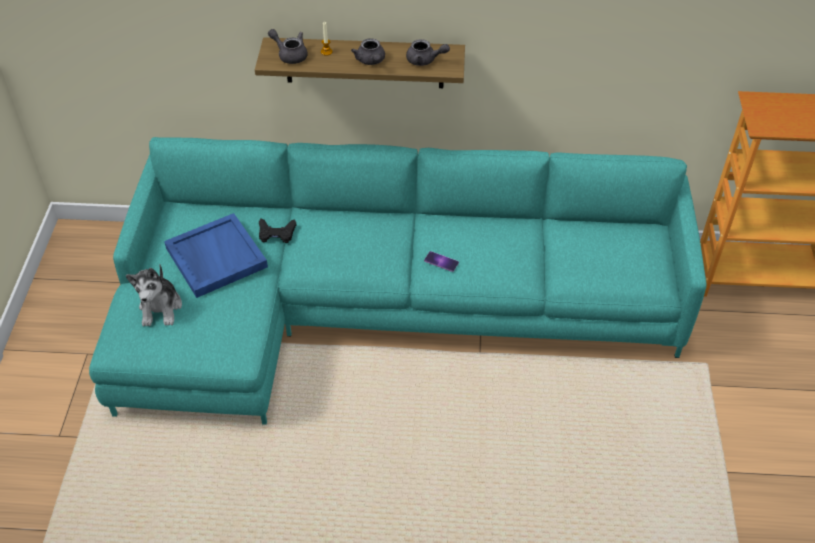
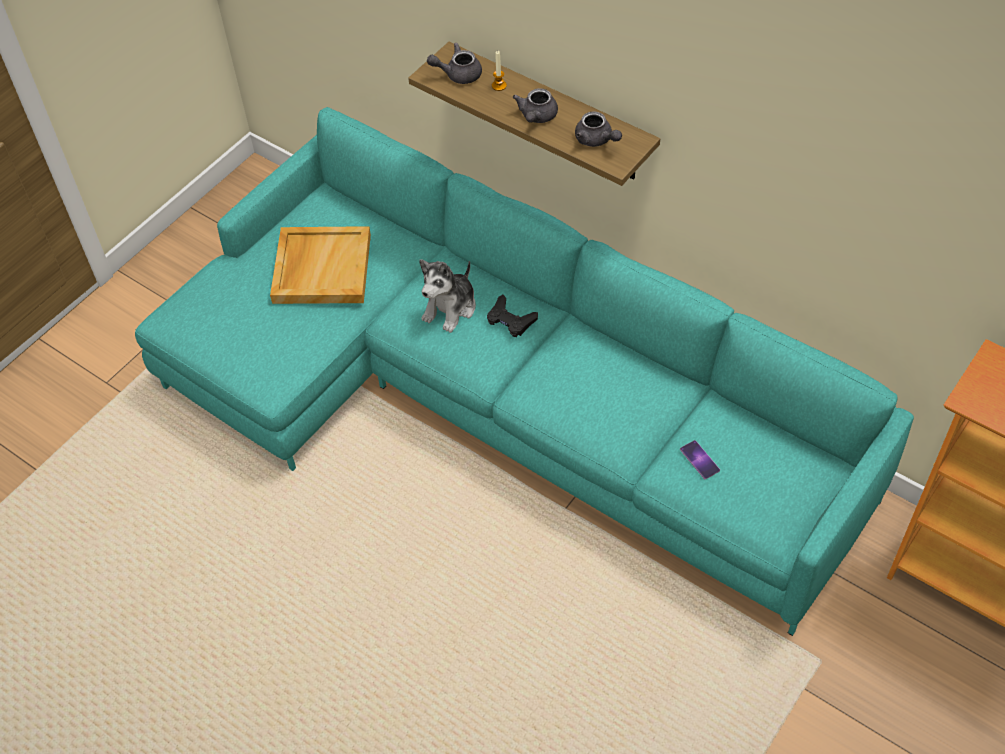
camera: 35 degrees right, 5 degrees up
plush toy [126,265,182,326] -> plush toy moved to [419,259,476,333]
blue tray [164,213,268,298] -> beige tray [270,226,371,304]
black game controller [259,218,297,243] -> black game controller moved to [487,295,538,337]
grey teapot [268,29,308,64] -> grey teapot turned 75 degrees counterclockwise [427,42,482,84]
phone [424,251,459,272] -> phone moved to [680,440,720,479]

